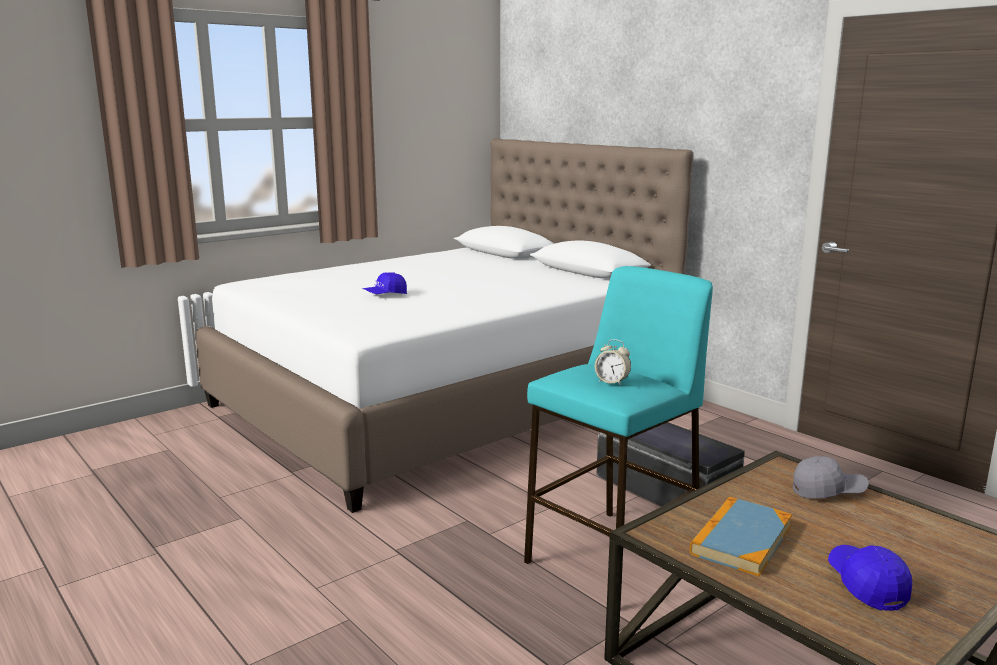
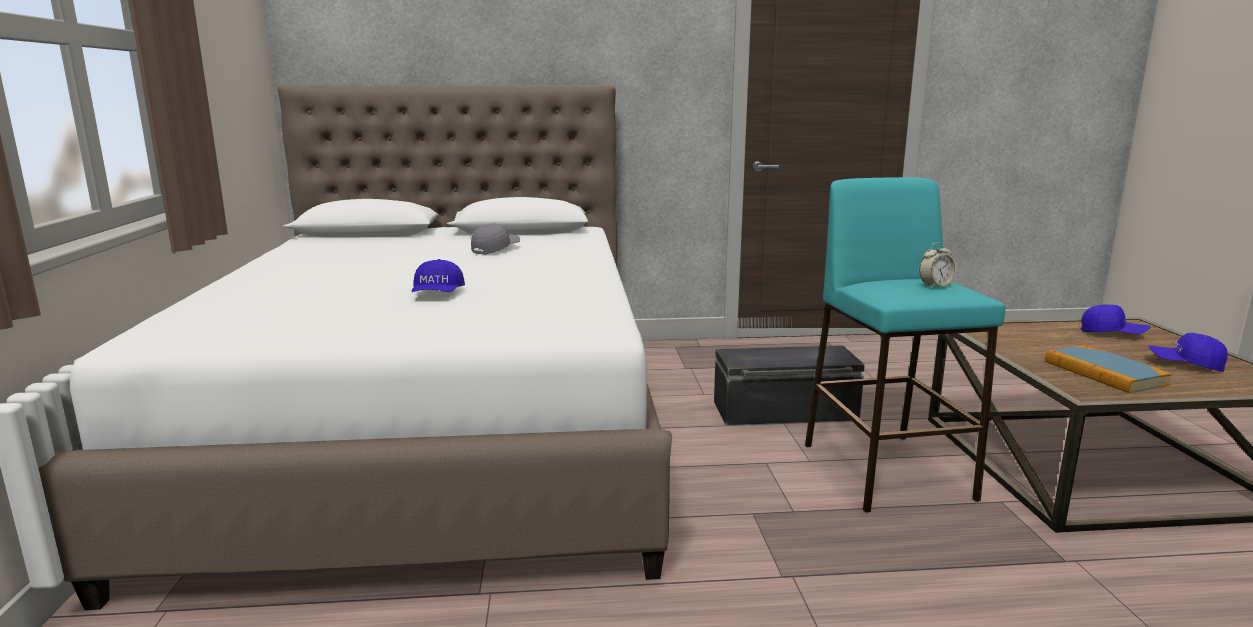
camera: 55 degrees left, 0 degrees up
grey cap [792,456,869,499] -> grey cap moved to [471,223,520,255]
none -> blue cap [1081,304,1150,334]

